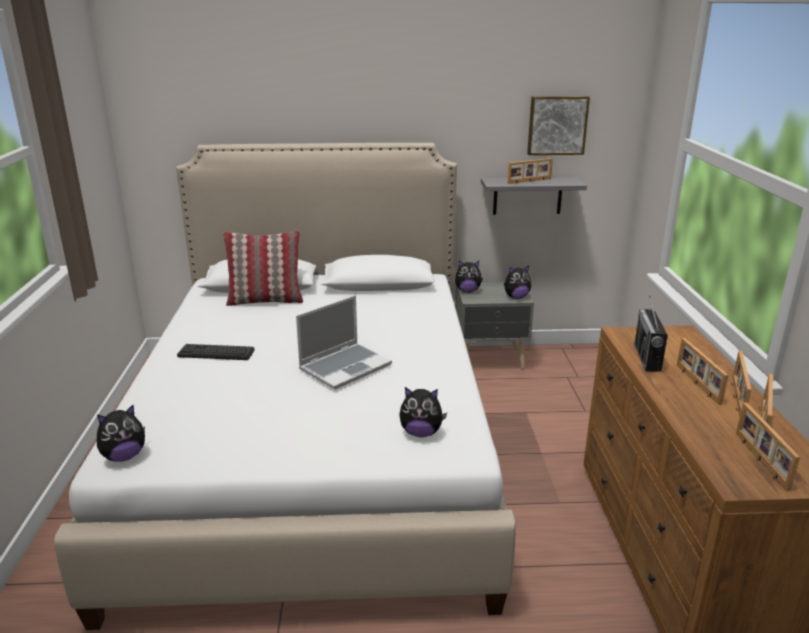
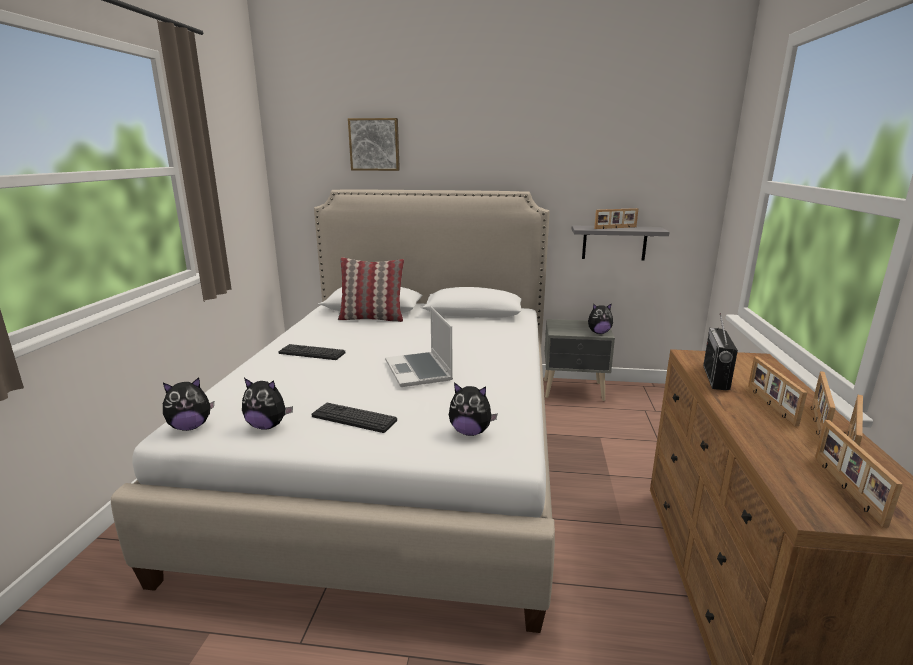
camera: 10 degrees right, 5 degrees down
laptop [296,295,392,389] -> laptop turned 105 degrees clockwise [385,306,453,387]
plush toy [455,261,483,293] -> plush toy moved to [242,378,293,430]
picture [527,96,590,155] -> picture moved to [348,118,400,171]
none -> keyboard [312,403,397,433]

